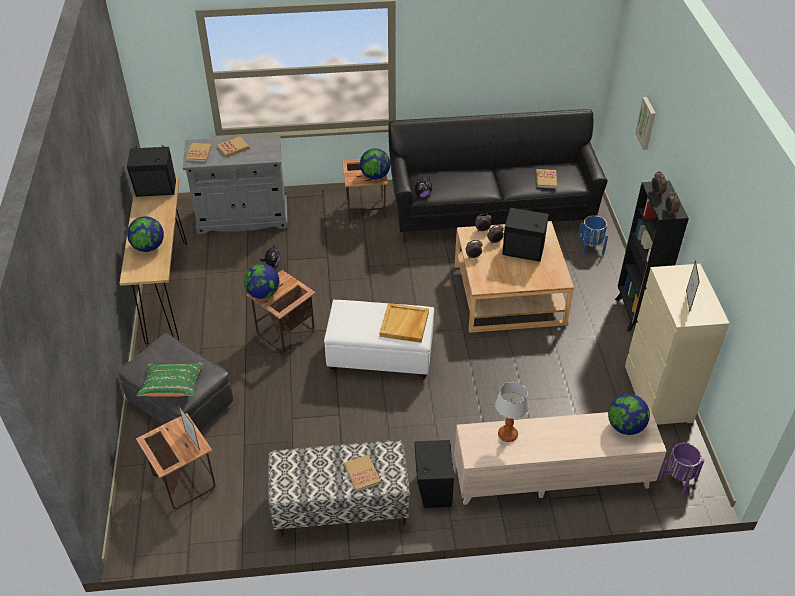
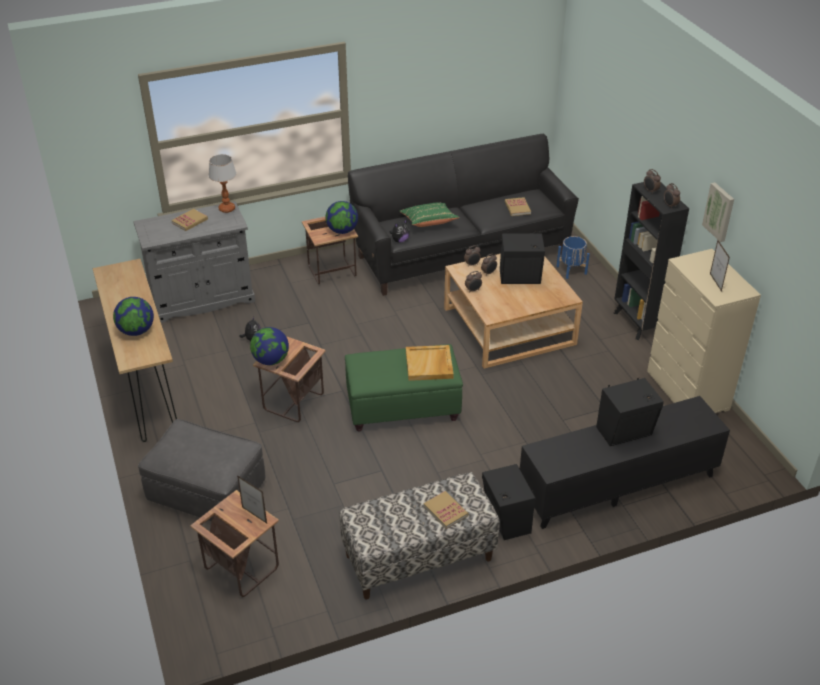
camera: 15 degrees left, 5 degrees down
black speaker [127,145,176,197] -> black speaker moved to [596,377,664,446]
green pillow [136,362,204,397] -> green pillow moved to [399,202,460,227]
book [186,143,212,162] -> none
white ottoman [324,300,434,380] -> green ottoman [345,344,463,431]
beige tv stand [454,409,667,505] -> black tv stand [520,396,730,529]
table lamp [495,382,529,442] -> table lamp moved to [209,154,237,213]
globe [608,394,650,435] -> none
picture [635,97,656,150] -> picture moved to [702,182,734,242]
purple planter [659,443,705,495] -> none

